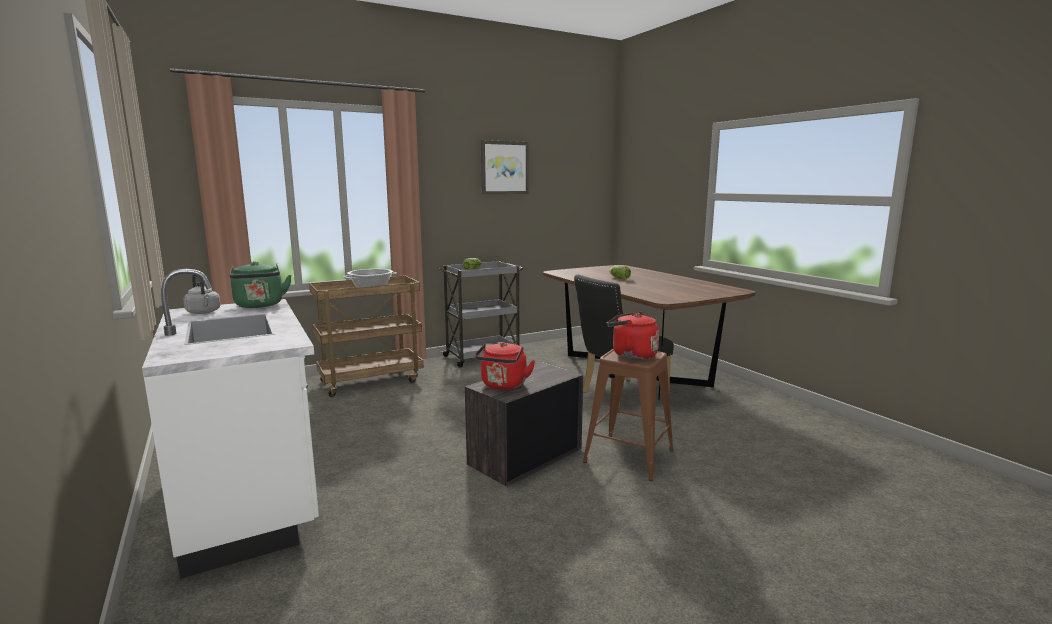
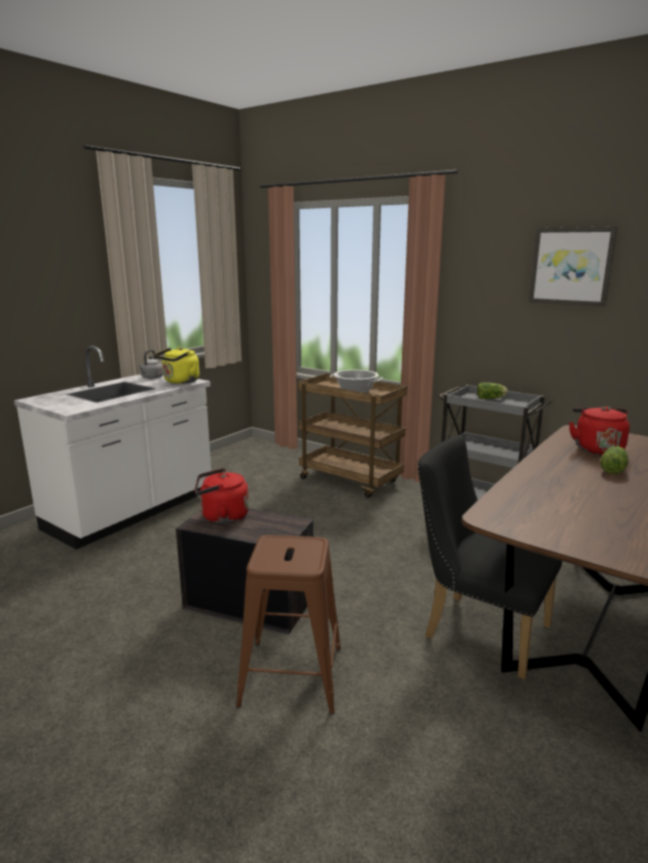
camera: 65 degrees right, 5 degrees up
green kettle [230,261,292,308] -> yellow kettle [155,347,200,384]
red kettle [607,312,659,360] -> red kettle moved to [569,406,630,455]

